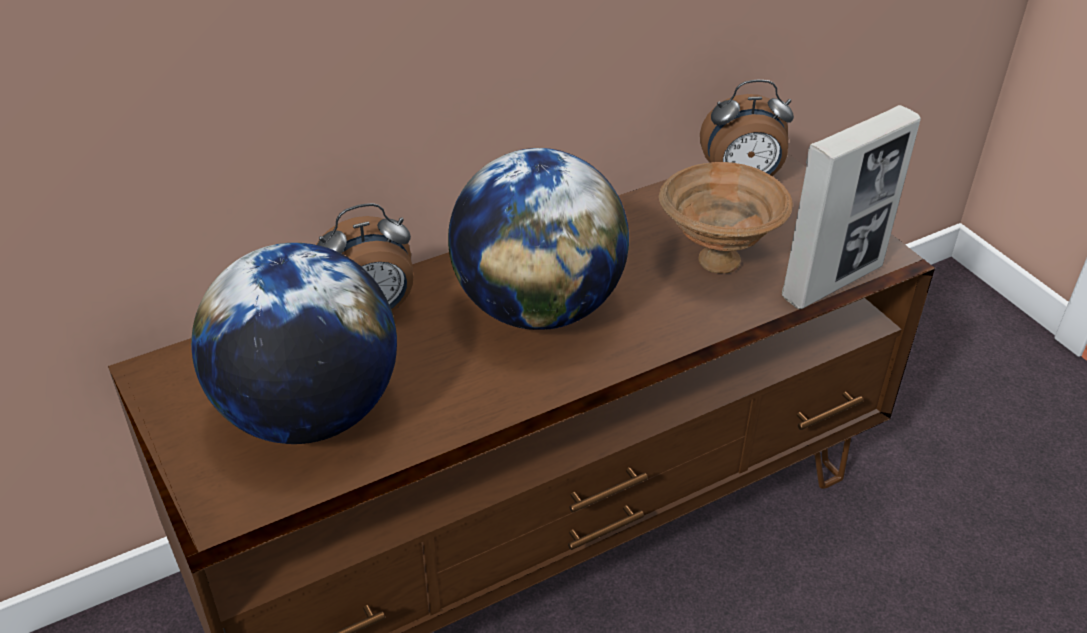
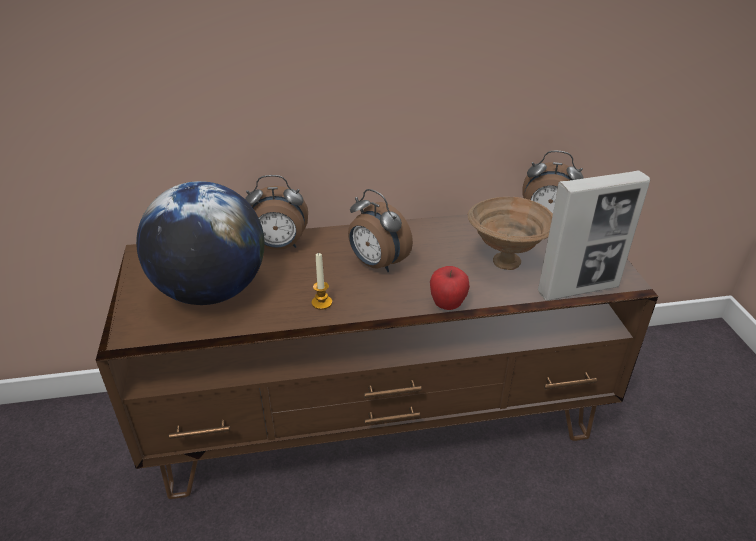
camera: 20 degrees right, 5 degrees down
globe [448,148,629,330] -> alarm clock [348,189,413,273]
none -> candle [312,252,332,310]
none -> apple [430,266,470,310]

